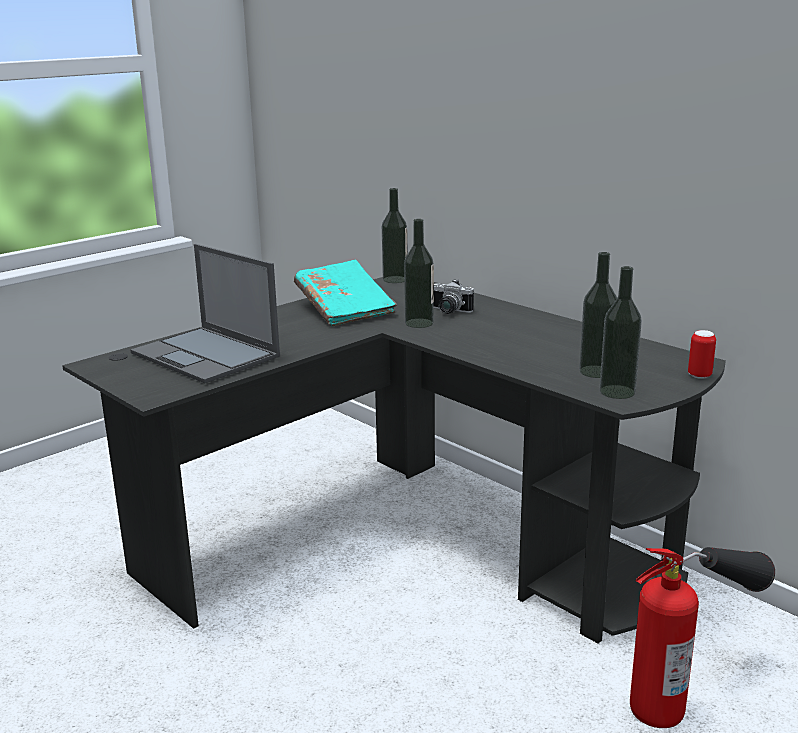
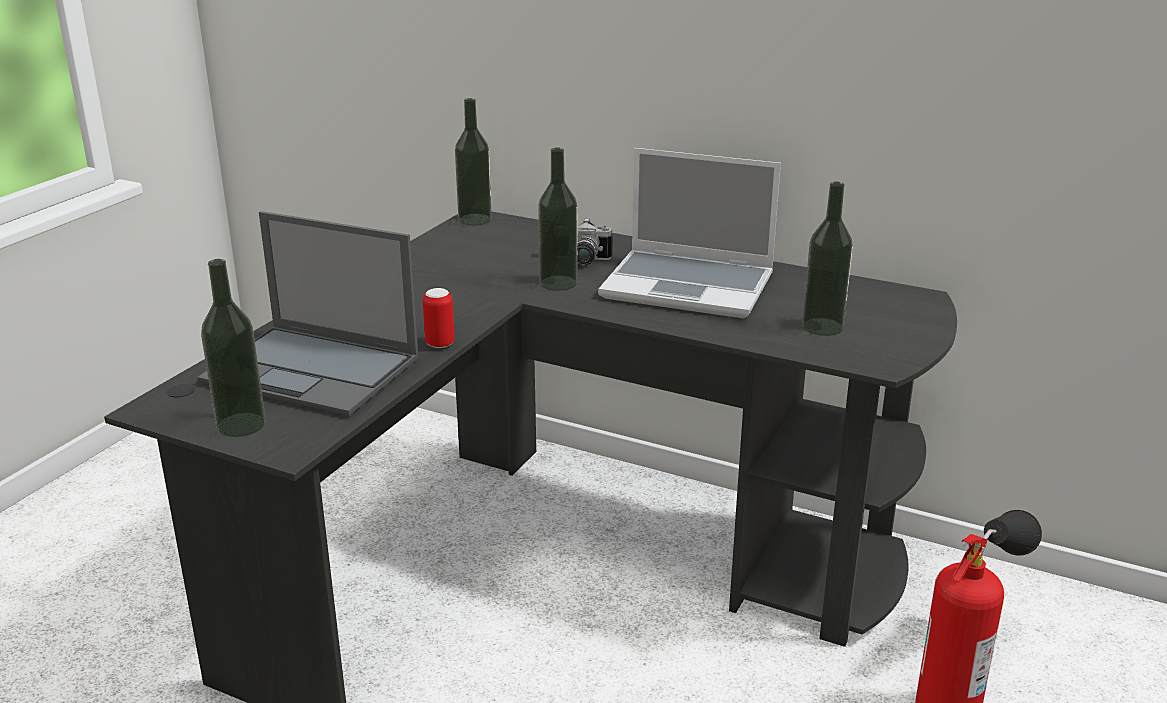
camera: 20 degrees left, 5 degrees up
turquoise book [294,260,397,327] -> none
bottle [600,266,642,399] -> bottle moved to [201,259,266,437]
can [688,330,716,379] -> can moved to [423,288,455,348]
none -> laptop [598,148,781,318]

